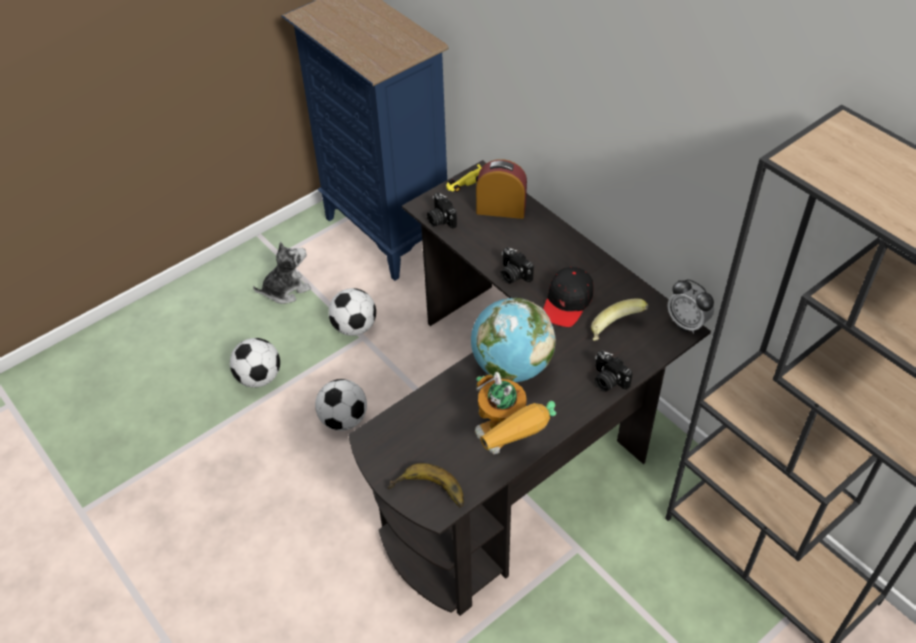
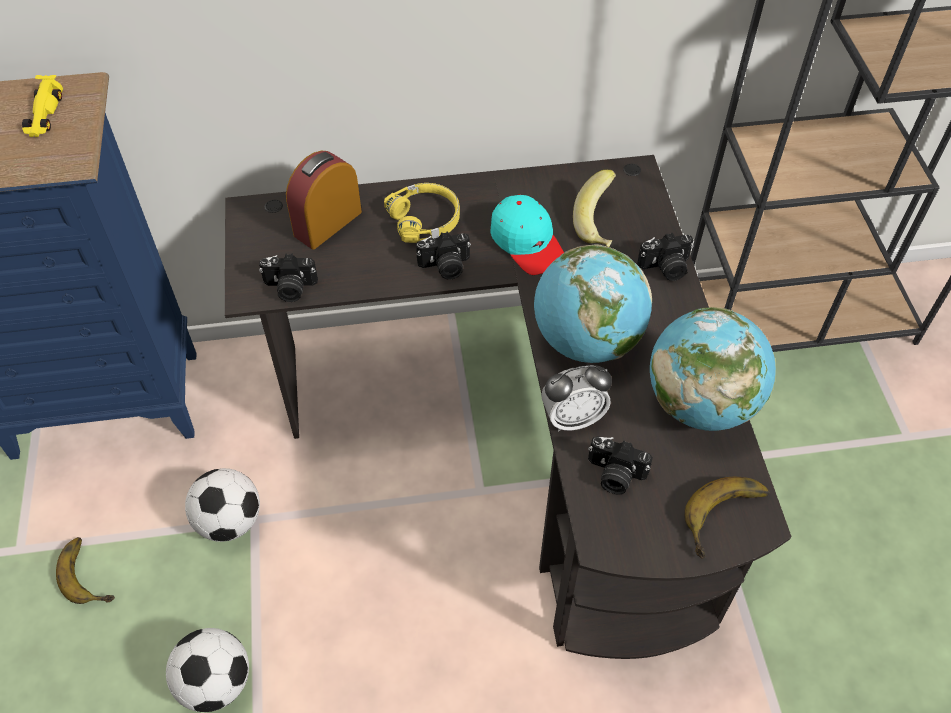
camera: 60 degrees left, 5 degrees up
plush toy [253,242,311,304] -> banana [56,537,115,604]
football [315,379,367,431] -> none
yellow toy car [446,164,482,192] -> yellow toy car moved to [22,75,63,137]
toy robot [475,372,556,454] -> globe [650,307,776,431]
black cap [543,267,594,327] -> turquoise cap [490,194,564,275]
alarm clock [667,279,714,334] -> alarm clock moved to [541,365,612,431]
none -> yellow headphones [384,183,460,243]
none -> camera [588,436,653,495]

